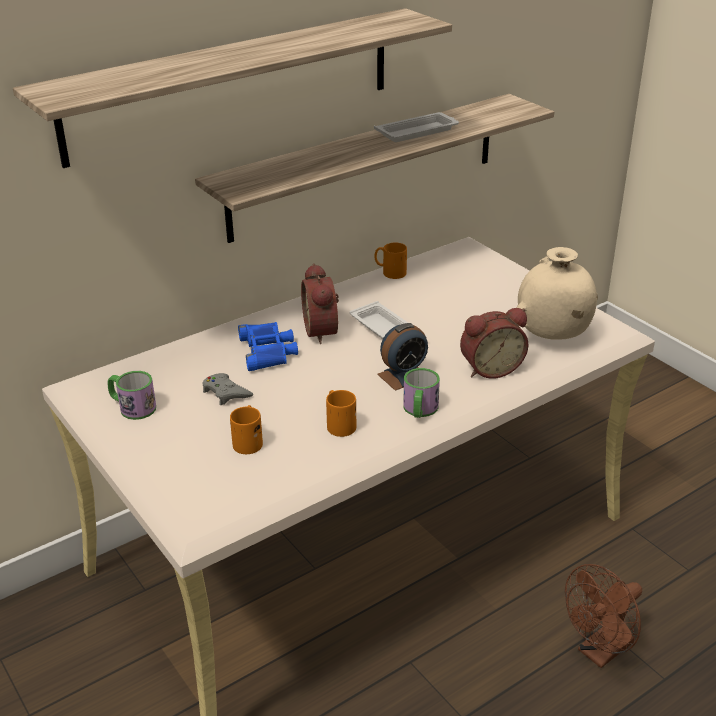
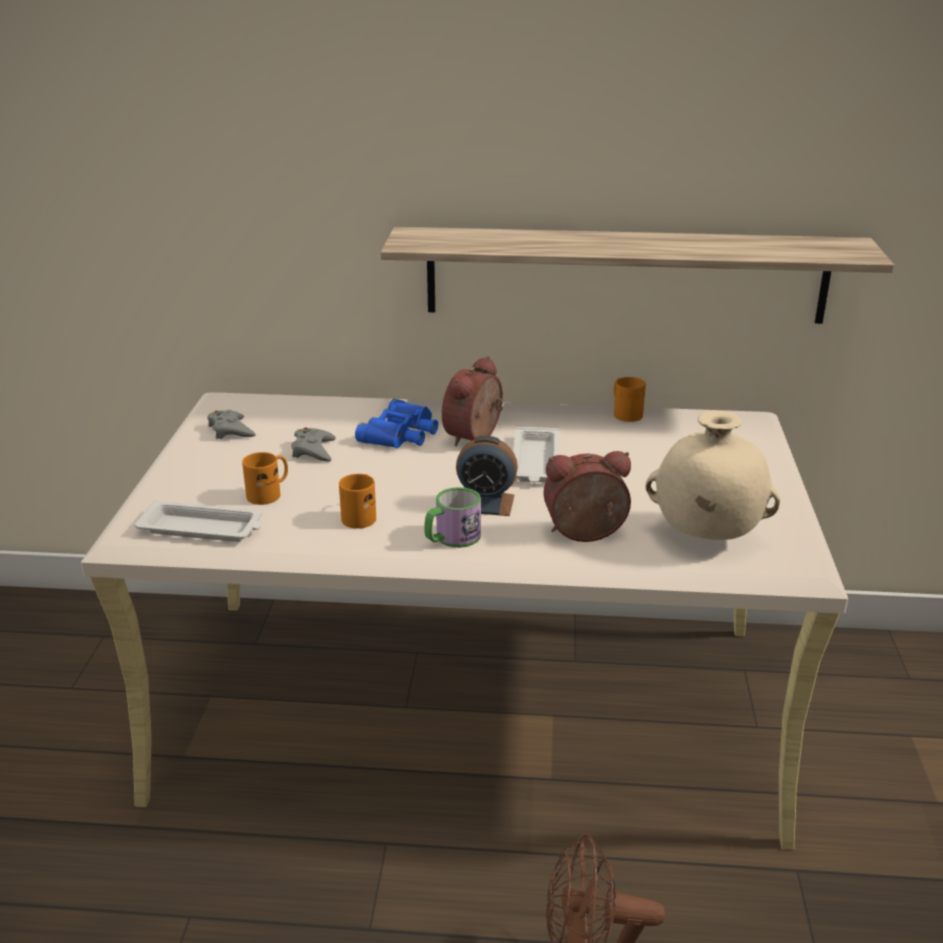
camera: 40 degrees right, 5 degrees down
shelf [13,8,452,168] -> none
mug [108,371,156,420] -> grey game controller [207,410,255,439]
white tray [374,112,459,142] -> white tray moved to [134,500,262,542]
alarm clock [460,308,528,379] -> alarm clock turned 150 degrees clockwise [544,451,631,542]

